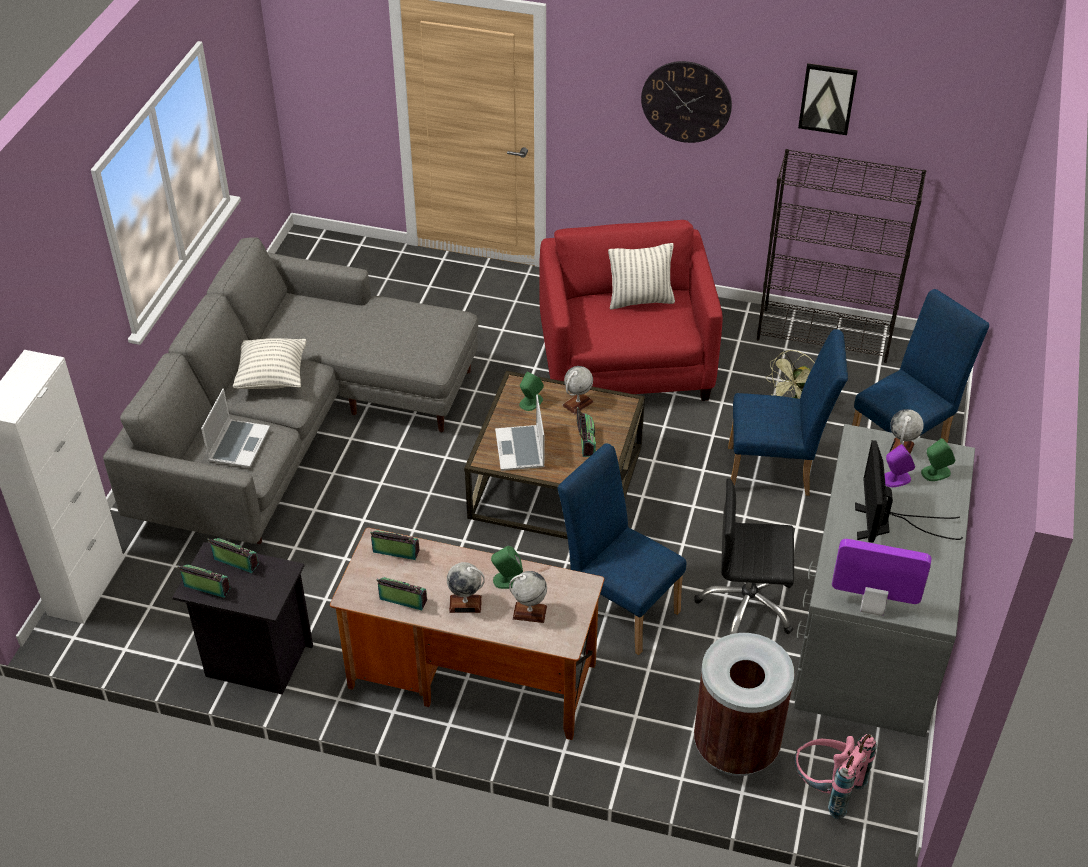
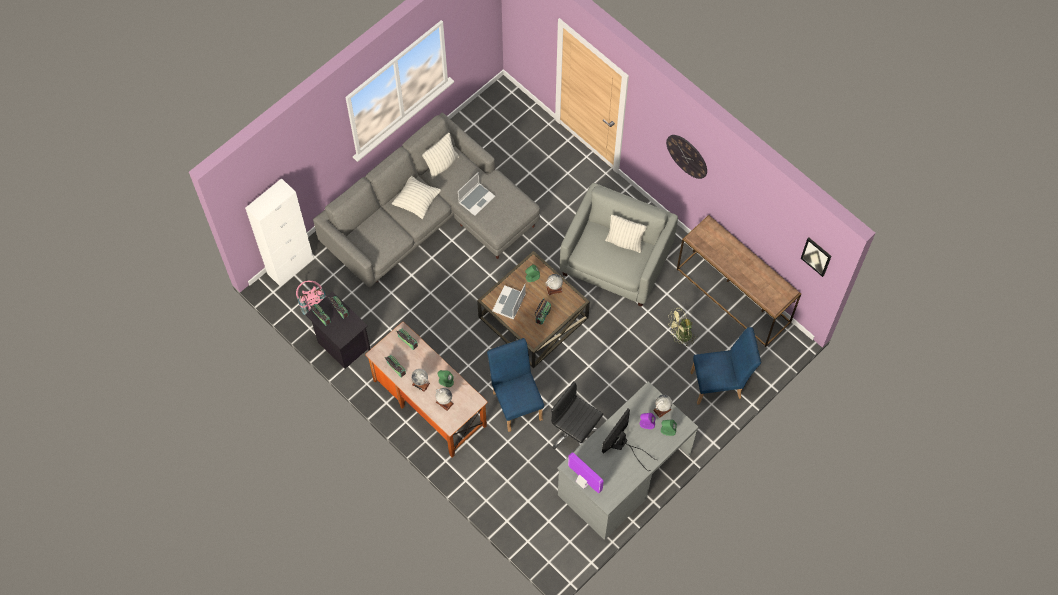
camera: 30 degrees right, 20 degrees up
laptop [201,388,270,468] -> laptop moved to [458,172,495,216]
red armchair [539,220,723,401] -> grey armchair [560,183,678,307]
brown trash can [694,633,795,776] -> none
blue chair [728,329,848,496] -> none
black bookcase [757,149,926,363] -> brown console table [677,215,801,347]
pink backpack [794,734,877,819] -> pink backpack moved to [296,280,326,315]
picture [798,63,858,135] -> picture moved to [801,238,832,277]
none -> pillow [422,133,459,179]

